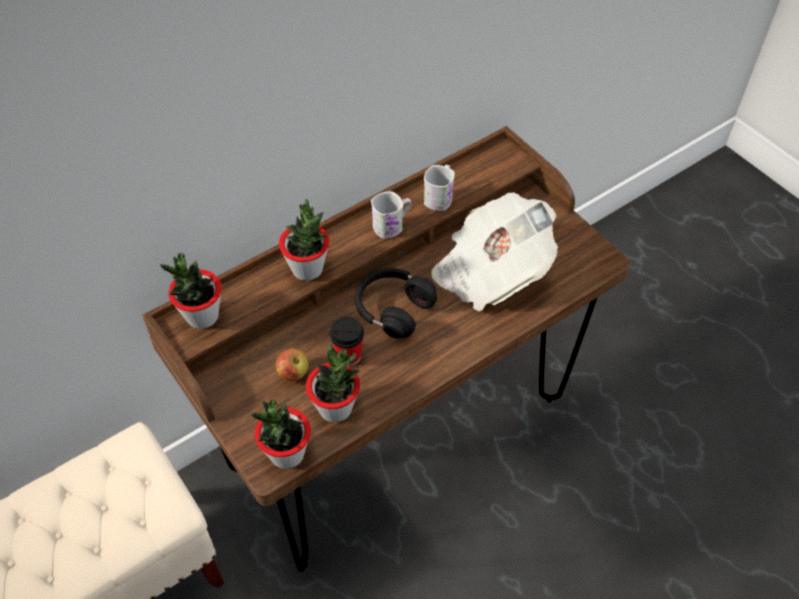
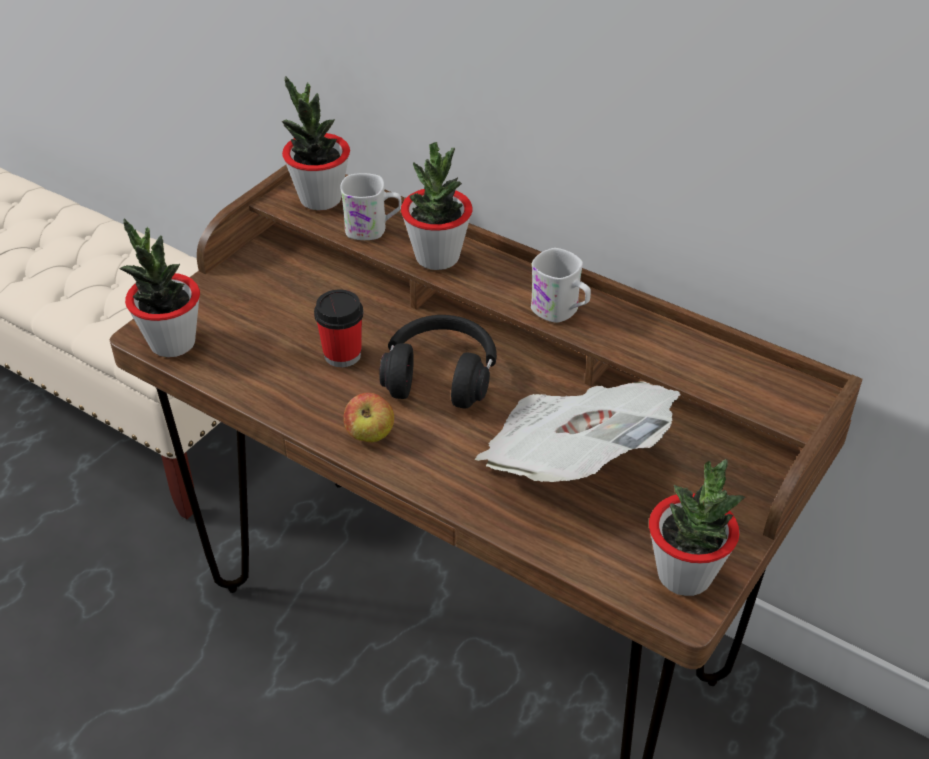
camera: 70 degrees right, 10 degrees down
apple [276,348,309,381] -> apple moved to [343,393,394,442]
potted plant [306,343,360,422] -> potted plant moved to [649,459,745,596]
white mug [424,165,455,211] -> white mug moved to [340,173,402,240]

